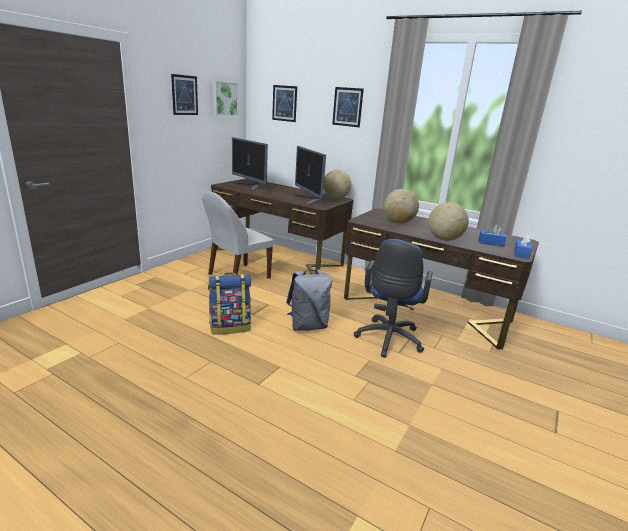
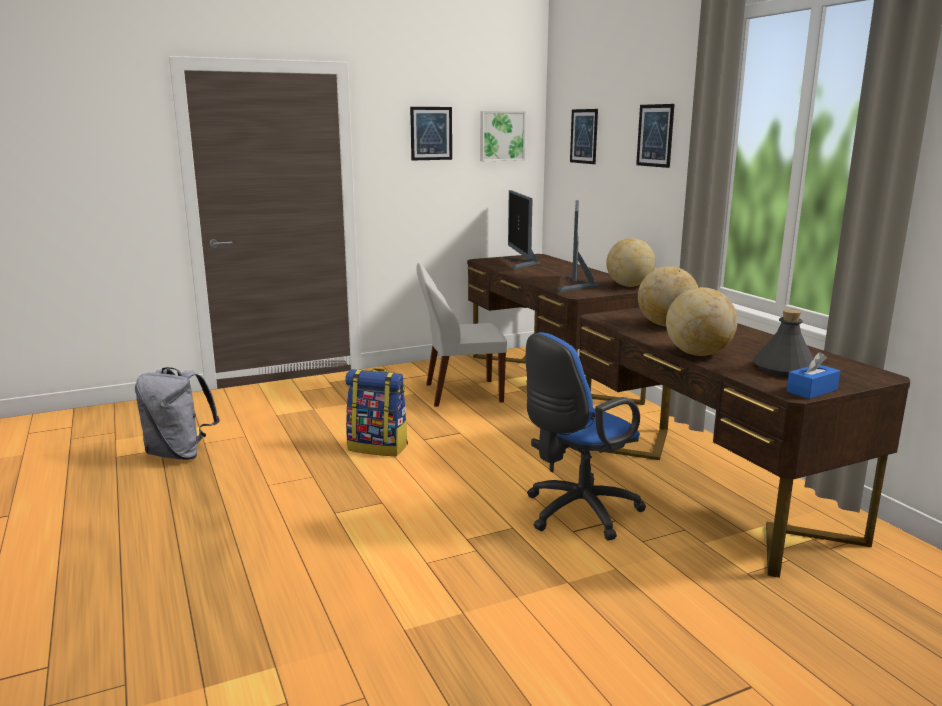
camera: 35 degrees right, 5 degrees down
grey backpack [286,269,332,331] -> grey backpack moved to [135,367,220,460]
blue tissue box [479,224,506,247] -> grey bottle [753,309,814,377]

